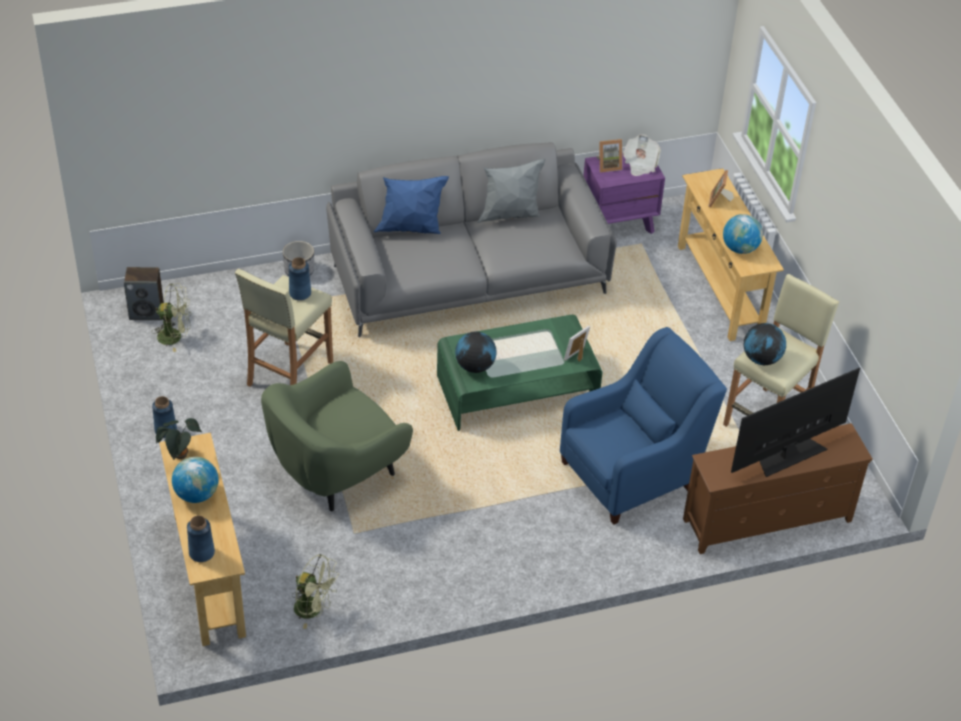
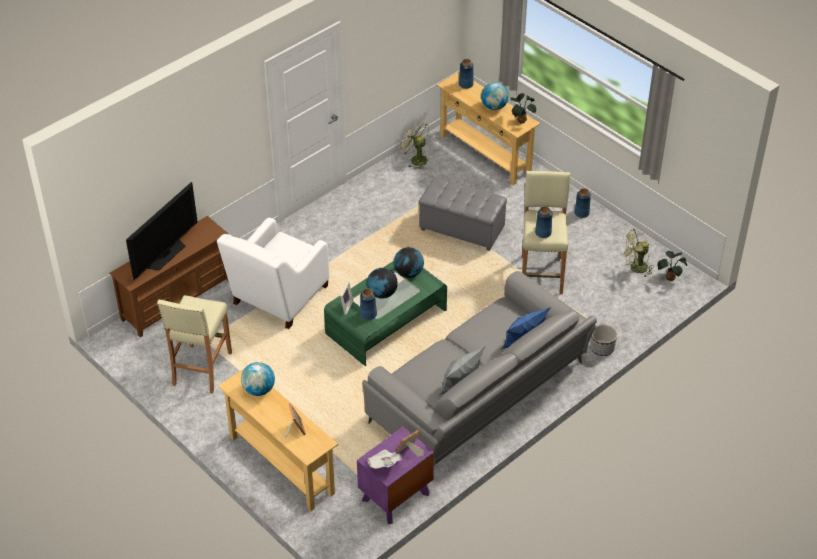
camera: 155 degrees right, 0 degrees up
speaker [124,267,164,320] -> potted plant [657,251,687,281]
green armchair [261,361,413,512] -> grey ottoman [419,177,507,251]
green fan [292,554,338,629] -> green fan turned 45 degrees clockwise [398,120,429,170]
blue armchair [560,327,727,525] -> white armchair [217,218,329,329]
globe [744,323,786,365] -> globe moved to [367,268,398,299]
none -> blue vase [360,289,377,320]

